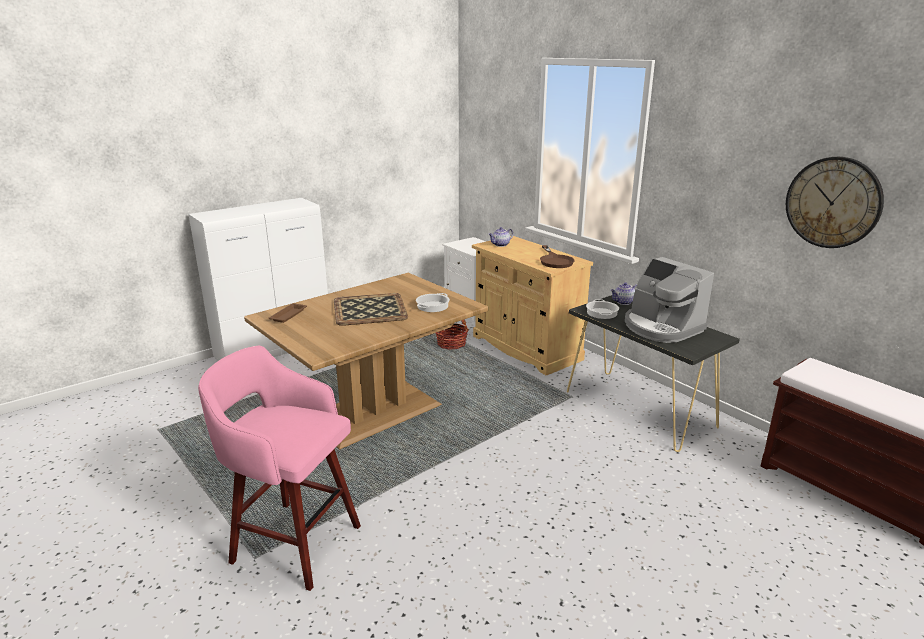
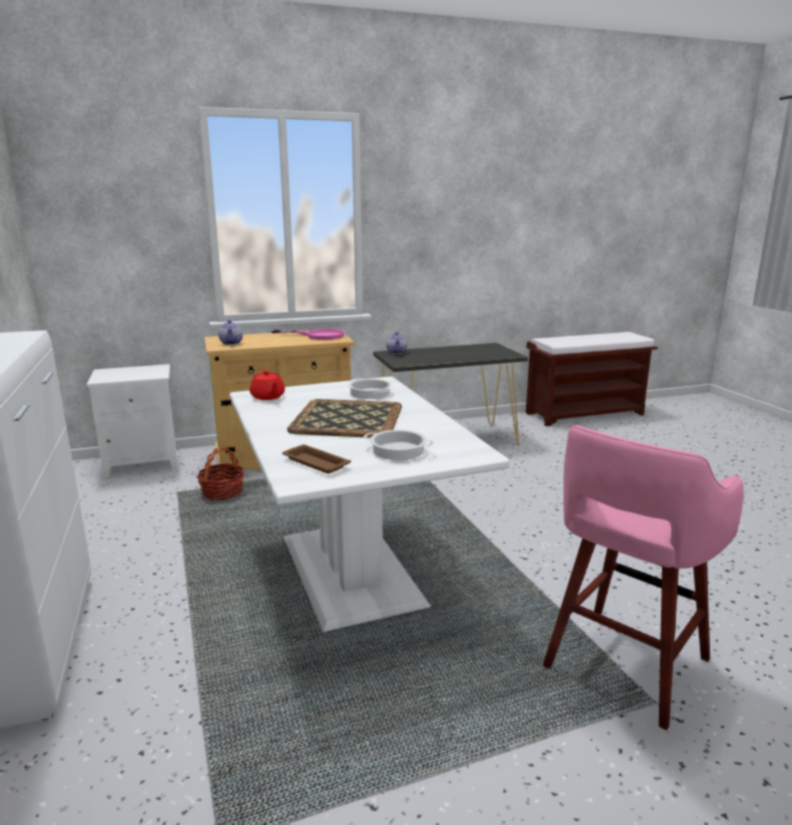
camera: 70 degrees left, 5 degrees down
brown dining table [244,273,488,449] -> white dining table [230,376,510,632]
brown frying pan [540,245,575,268] -> pink frying pan [271,328,345,340]
cooking pot [586,299,619,319] -> cooking pot moved to [363,430,434,460]
coffee machine [625,257,714,343] -> none
wall clock [786,157,884,248] -> none
none -> red teapot [250,370,285,400]

